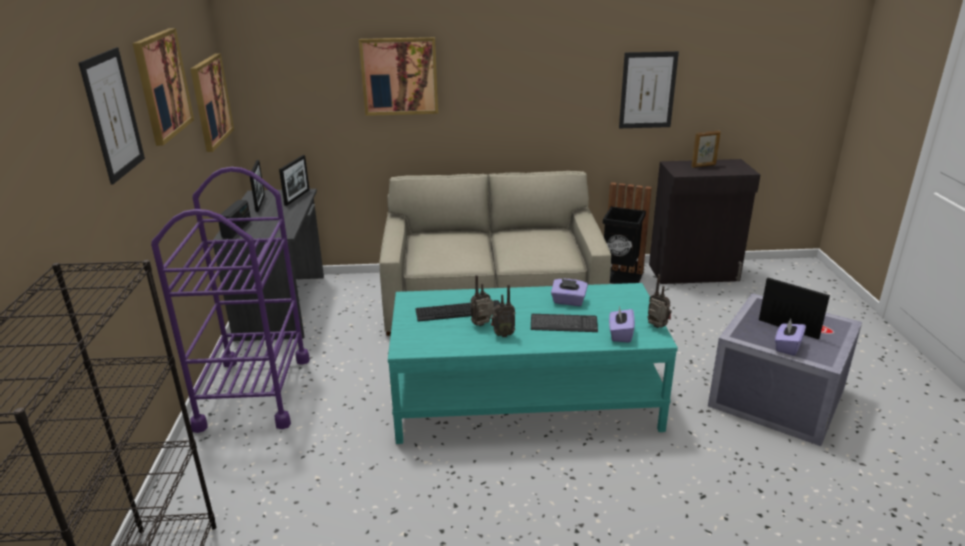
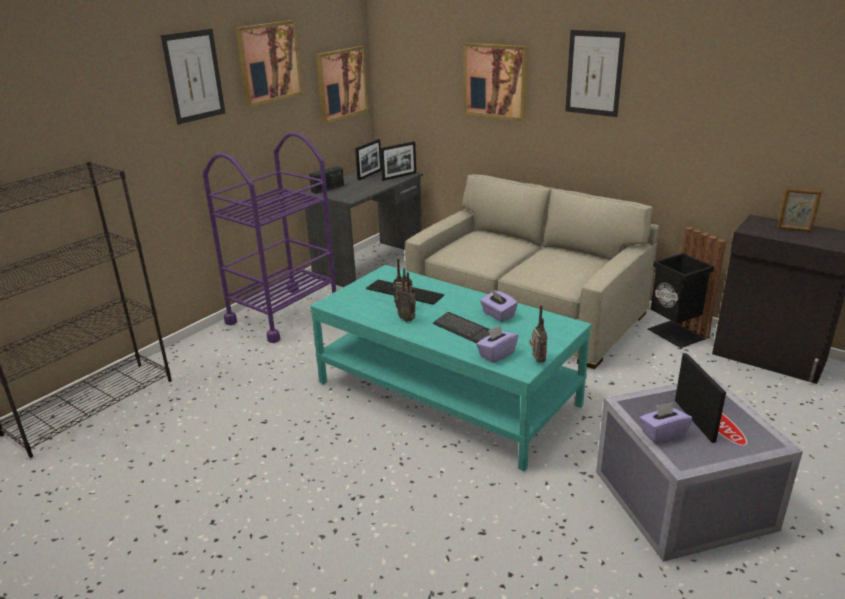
camera: 40 degrees right, 0 degrees up
picture [619,51,679,128] -> picture moved to [565,30,626,117]

